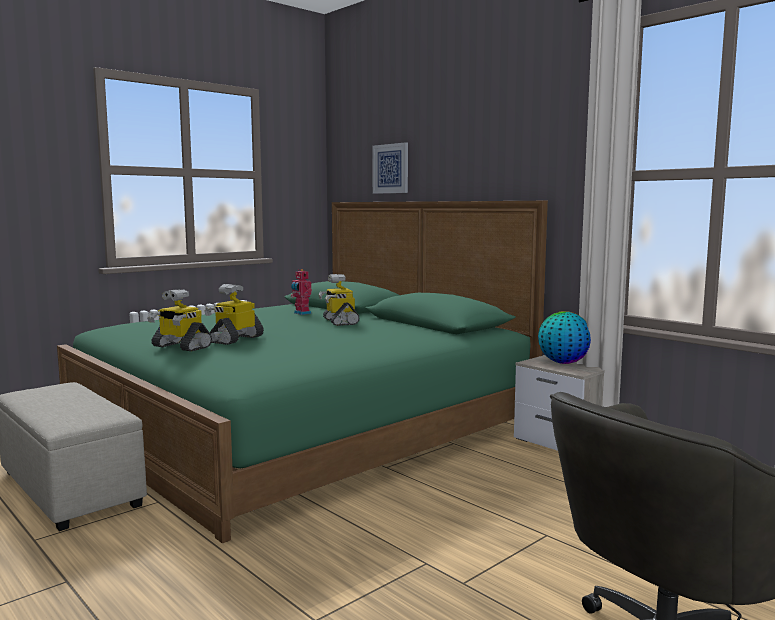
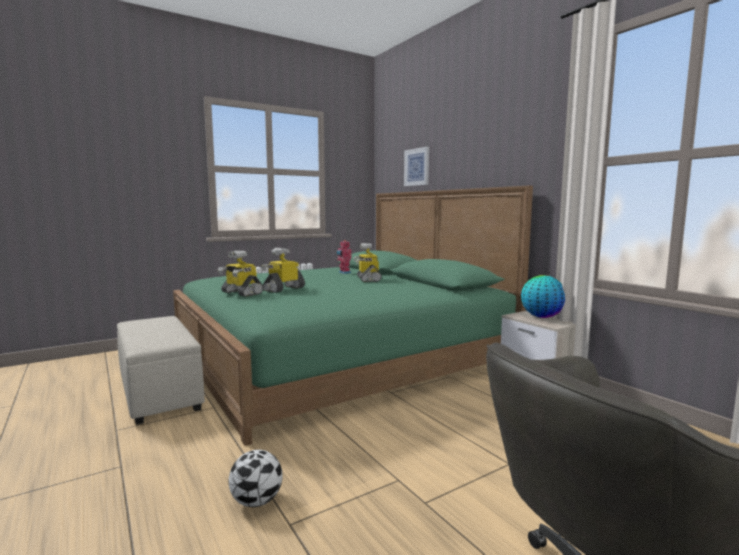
camera: 10 degrees right, 0 degrees up
none -> football [229,450,283,507]

